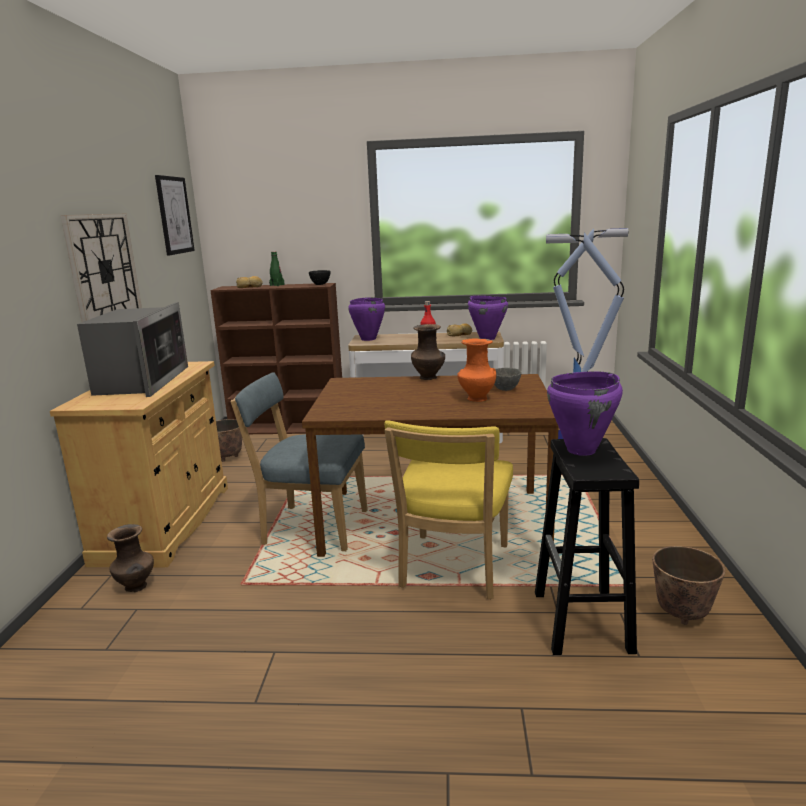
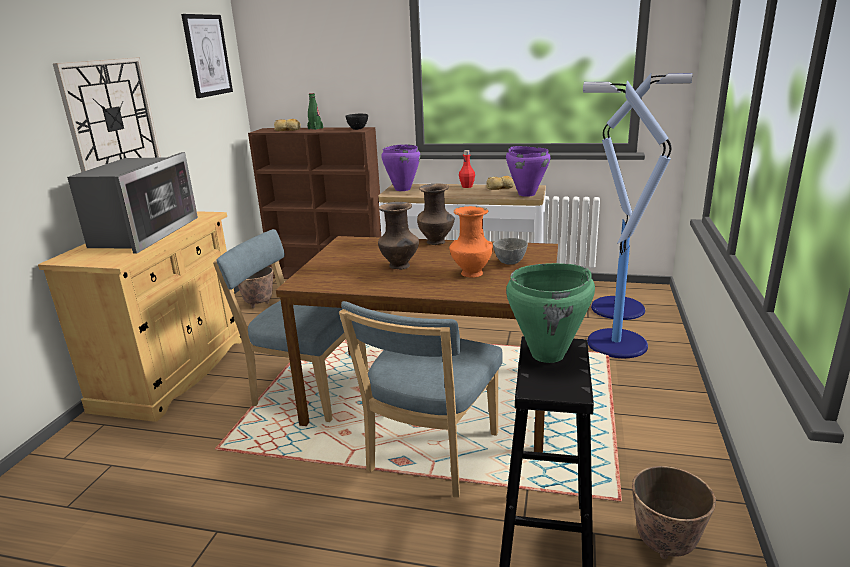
camera: 10 degrees right, 5 degrees up
brown vase [107,524,154,592] -> brown vase moved to [378,202,419,270]
yellow chair [384,420,513,599] -> blue chair [339,301,503,497]
purple cooking pot [547,371,623,456] -> green cooking pot [506,263,595,363]

